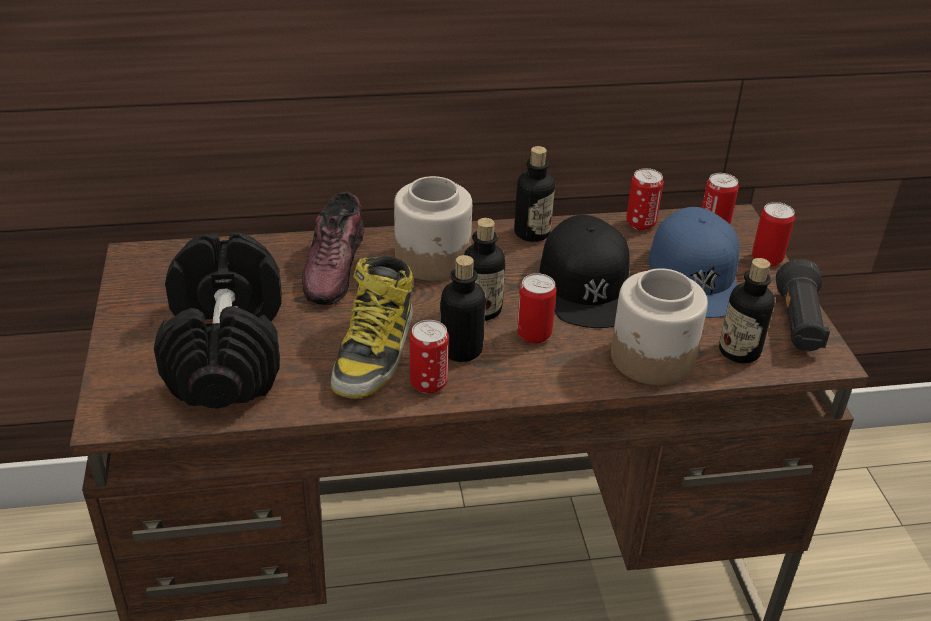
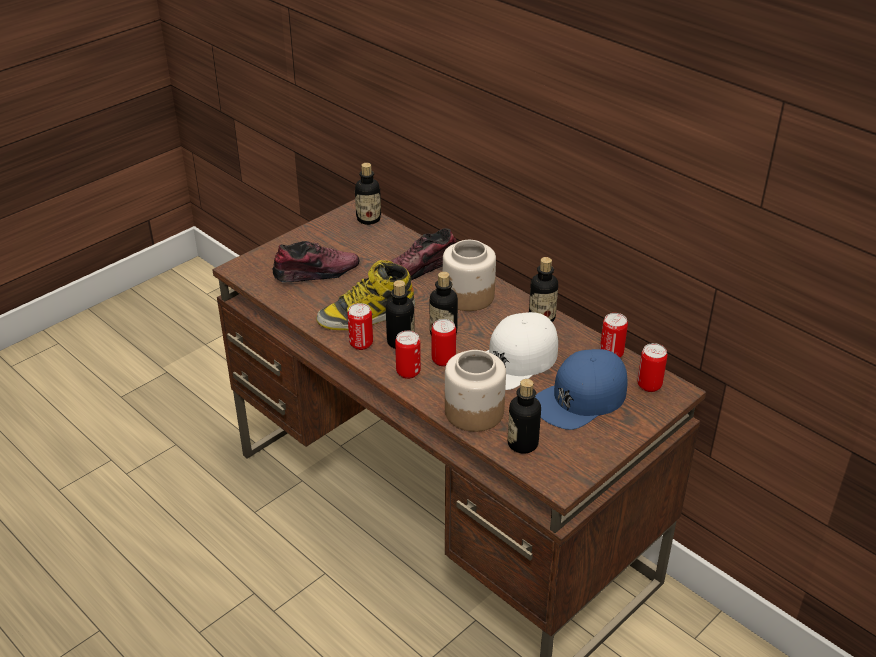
camera: 55 degrees right, 0 degrees up
black dumbbell [154,232,282,408] -> shoe [272,241,359,283]
black cap [540,215,630,328] -> white cap [486,312,558,390]
can [752,202,795,266] -> can moved to [395,331,421,379]
black flashlight [776,259,830,351] -> none
none -> bottle [355,163,381,225]

